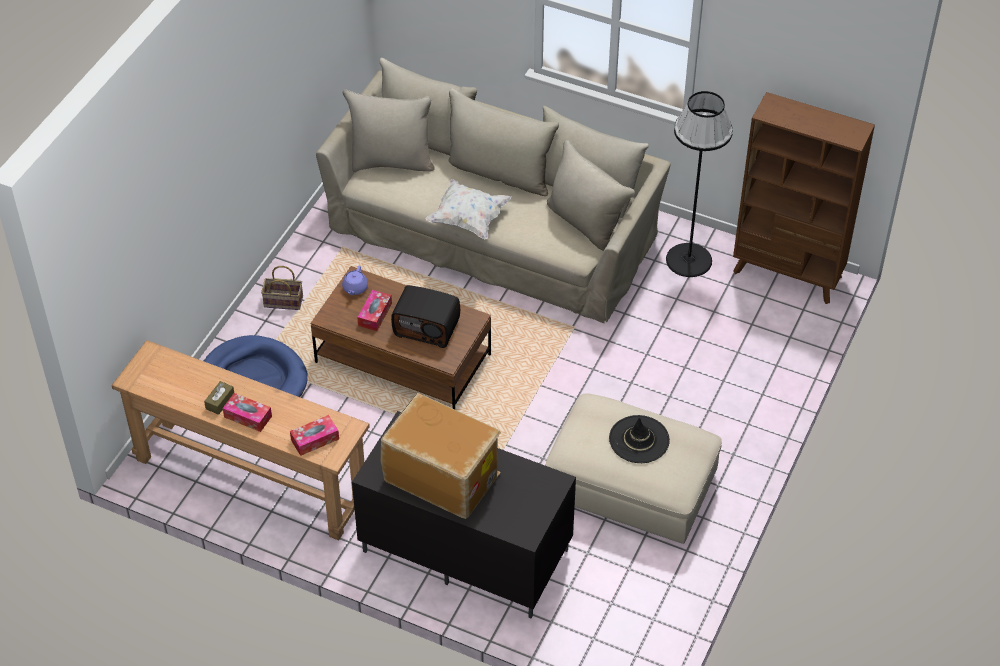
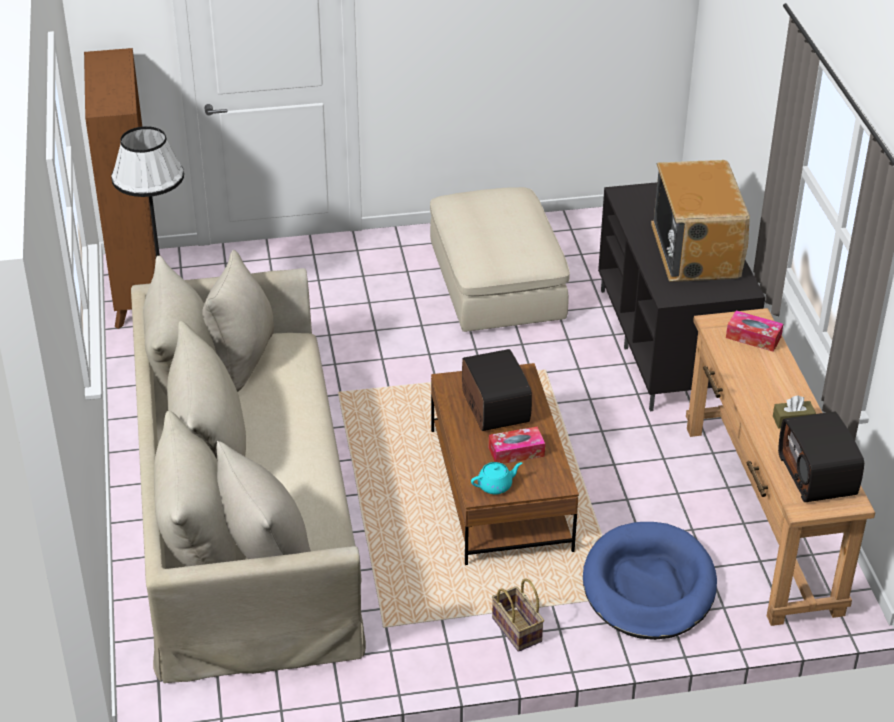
camera: 125 degrees left, 10 degrees down
tissue box [223,393,272,432] -> none
purple teapot [342,266,368,295] -> turquoise teapot [471,462,522,494]
white pillow [426,179,512,240] -> none
black hat [609,415,670,463] -> none
none -> radio [778,411,864,502]

